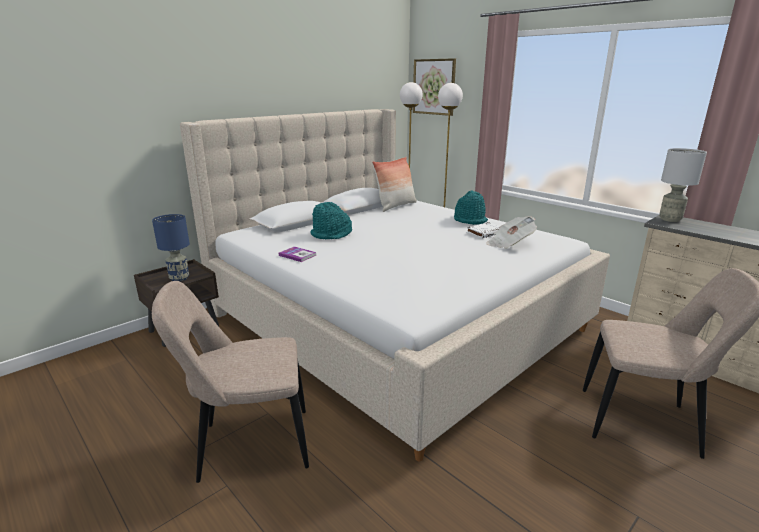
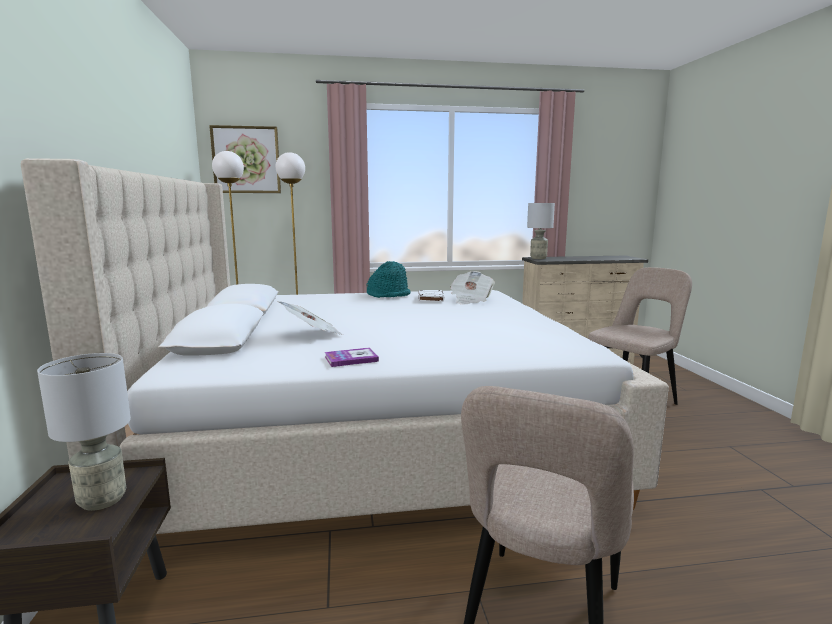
camera: 55 degrees left, 10 degrees down
blue table lamp [152,214,190,281] -> grey table lamp [37,353,131,511]
turquoise hat [310,202,352,239] -> newspaper [277,301,344,335]
pillow [372,157,417,212] -> none

